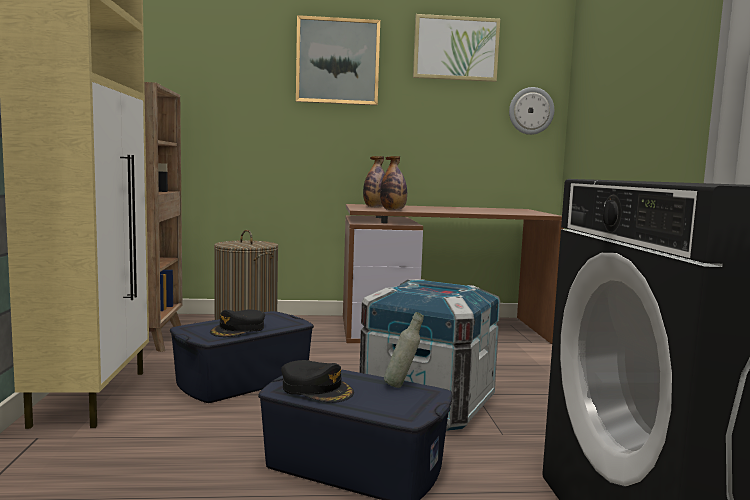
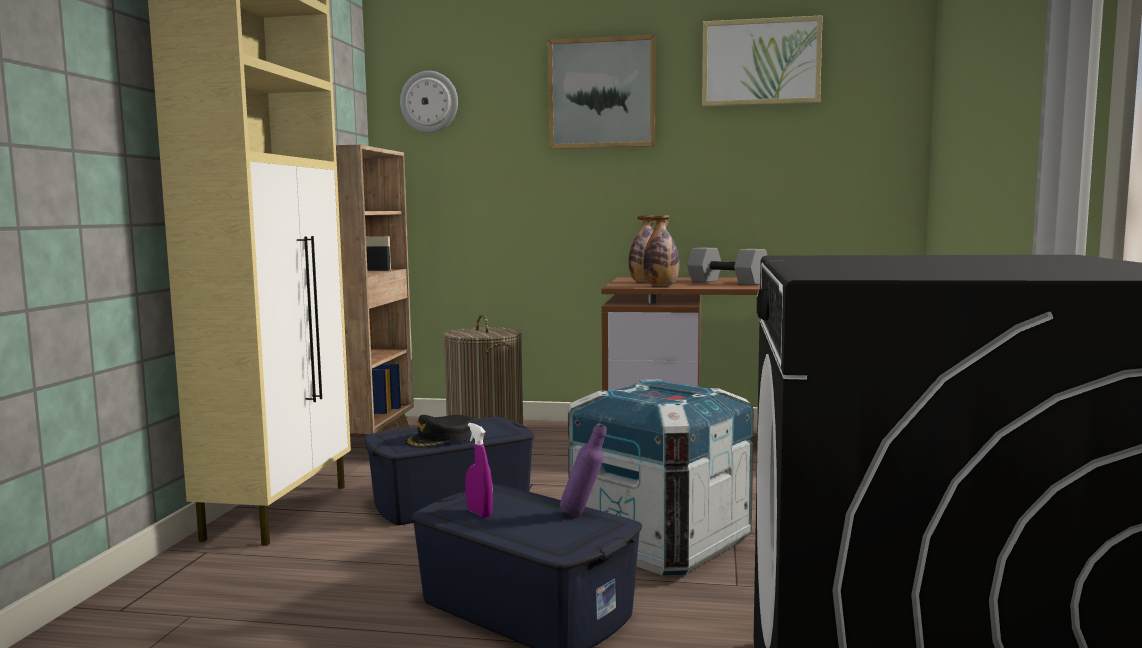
camera: 15 degrees right, 0 degrees up
black cap [281,360,354,403] -> purple spray bottle [465,423,493,518]
grey bottle [384,312,424,388] -> purple bottle [560,423,607,516]
wall clock [509,87,554,135] -> wall clock moved to [400,71,458,133]
none -> grey dumbbell [687,247,768,285]

